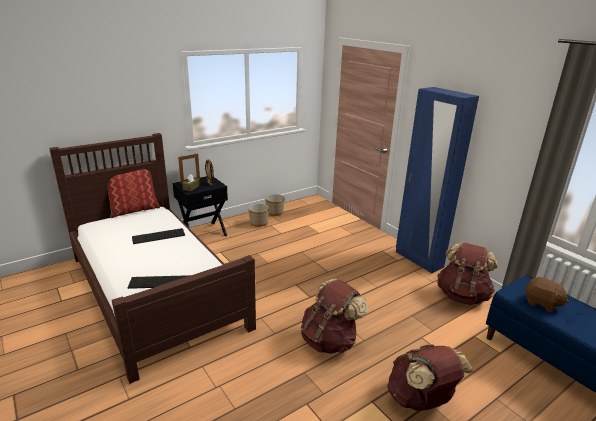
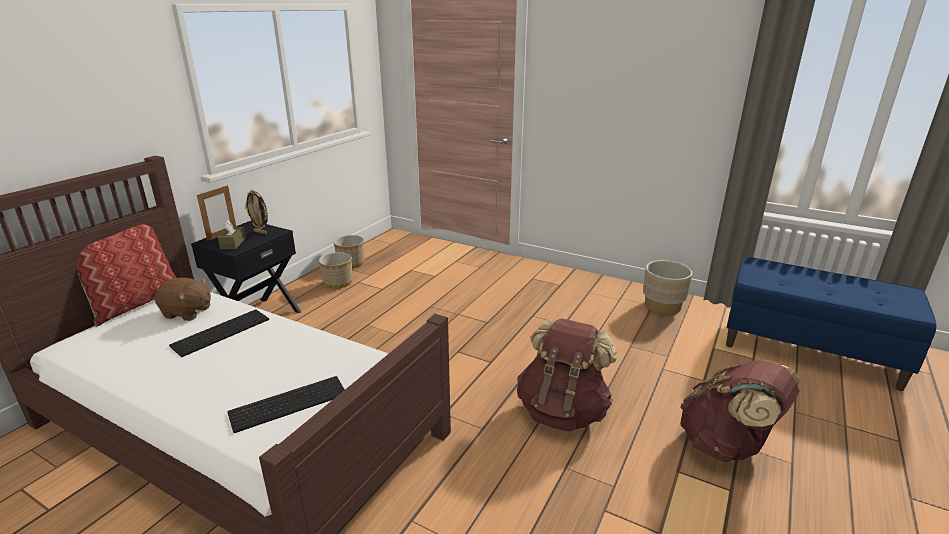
camera: 25 degrees left, 0 degrees up
blue wardrobe [396,87,479,274] -> none
brown backpack [437,243,498,305] -> beige planter [643,260,693,315]
brown plush toy [525,277,569,313] -> brown plush toy moved to [155,278,211,321]

